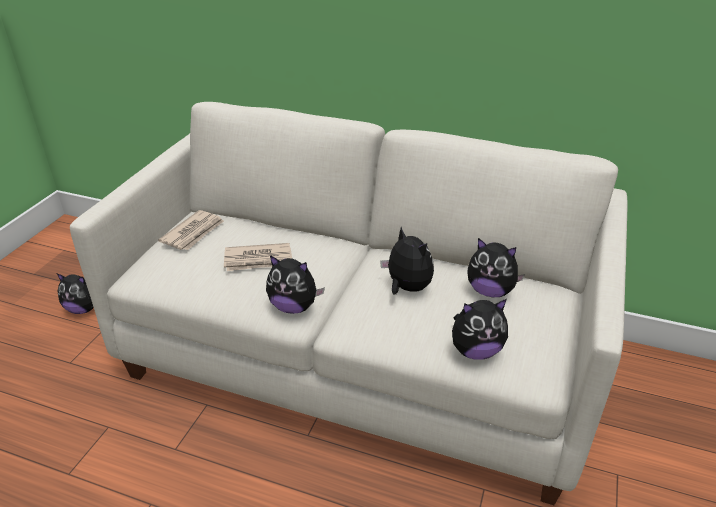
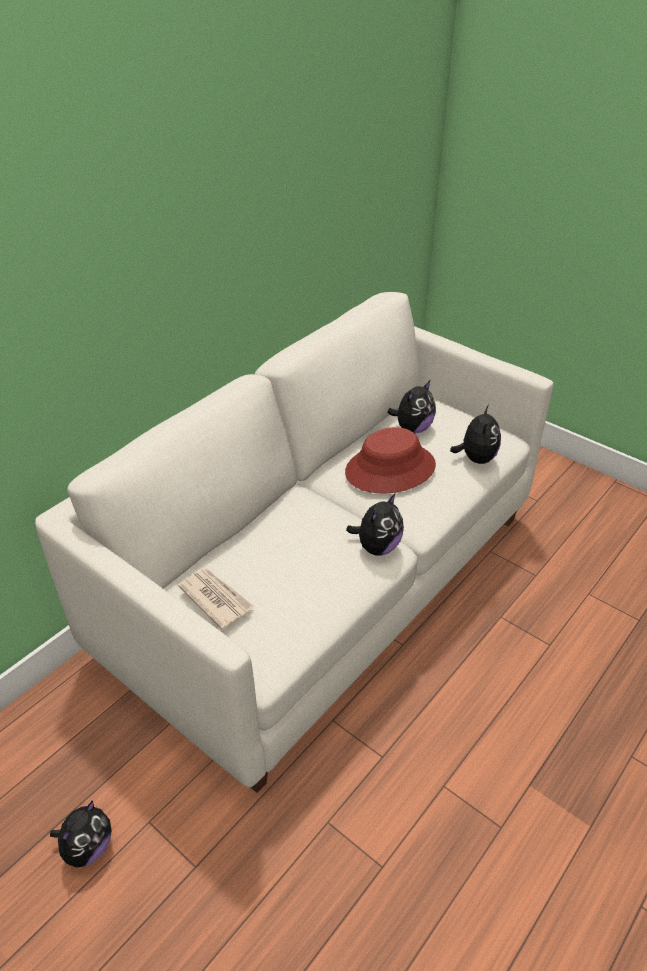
camera: 70 degrees left, 5 degrees up
newspaper [224,243,292,271] -> none
plush toy [380,227,434,294] -> red hat [345,427,436,493]

